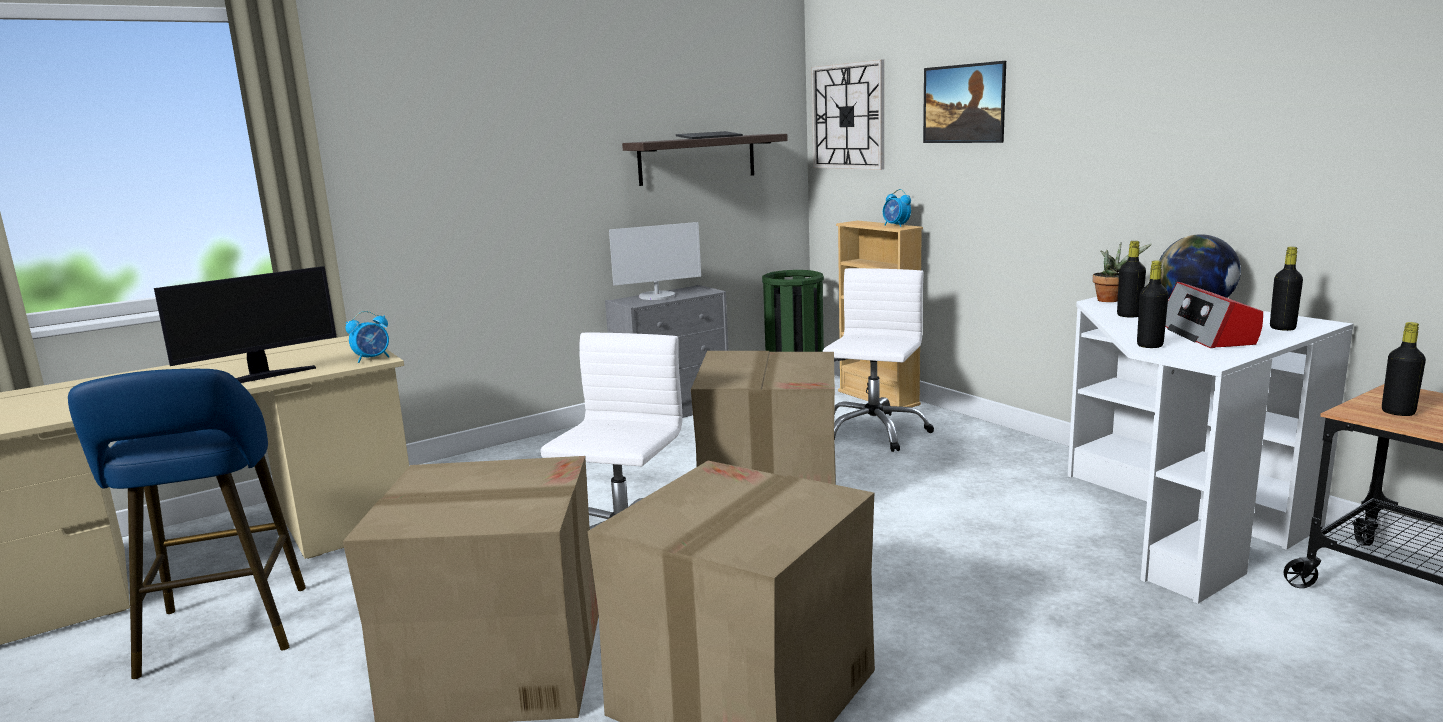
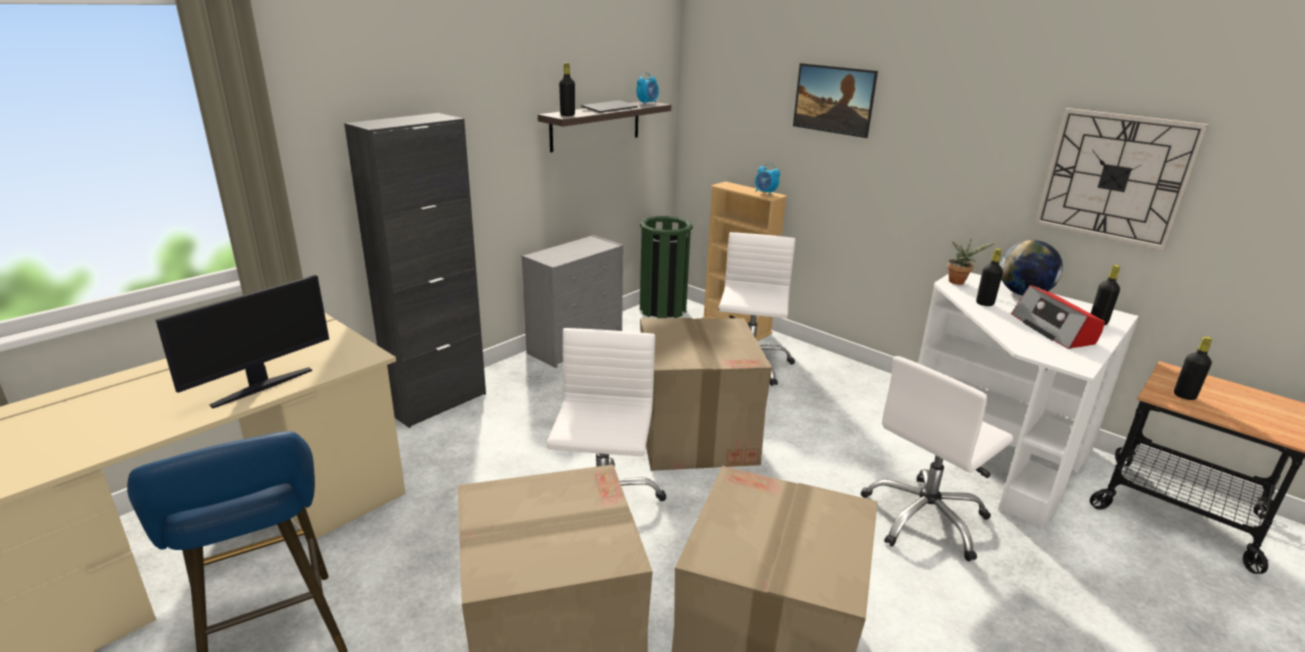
camera: 15 degrees left, 10 degrees up
alarm clock [346,311,389,363] -> alarm clock moved to [636,72,659,105]
monitor [609,222,701,300] -> none
wall clock [811,60,884,170] -> wall clock moved to [1034,108,1209,251]
black bottle [1137,260,1169,348] -> black bottle moved to [559,63,575,116]
none -> black cabinet [344,113,486,428]
none -> white office chair [861,356,1014,561]

